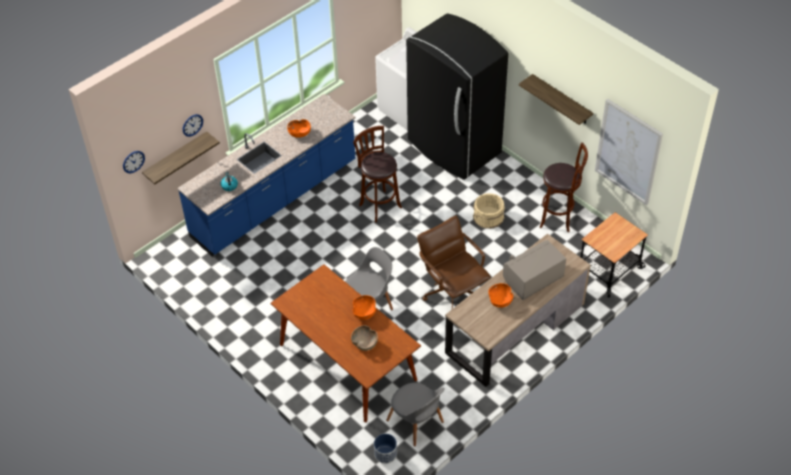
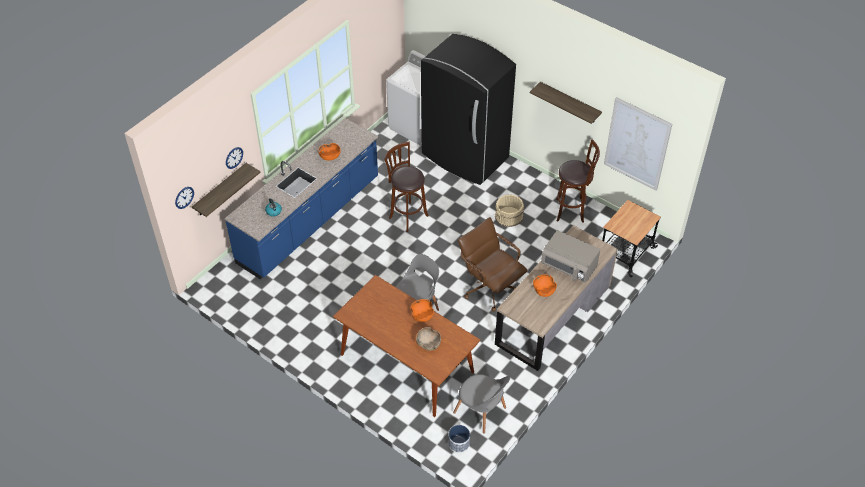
camera: 10 degrees left, 0 degrees up
grey microwave [503,240,566,300] -> grey microwave turned 105 degrees counterclockwise [541,230,600,283]

